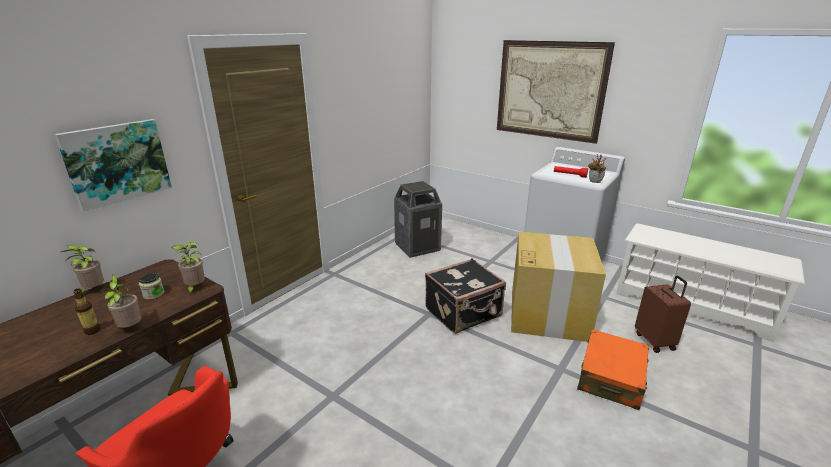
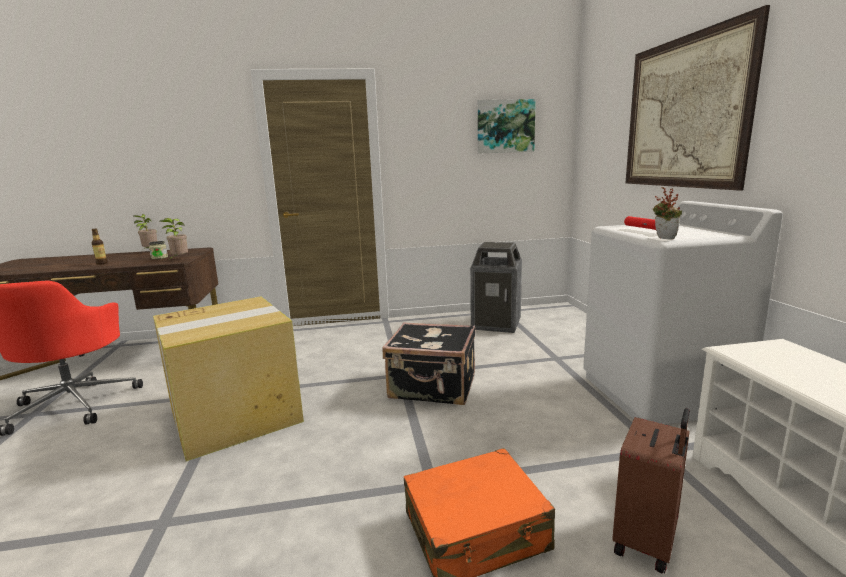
camera: 45 degrees right, 10 degrees down
picture [54,119,172,212] -> picture moved to [478,99,536,154]
potted plant [100,274,142,328] -> none
cardboard box [511,232,606,342] -> cardboard box moved to [153,297,304,461]

